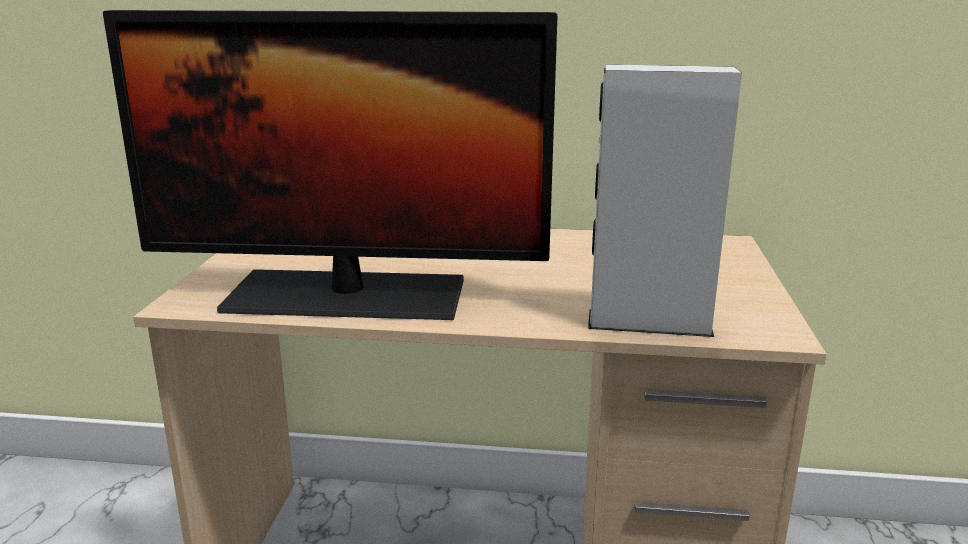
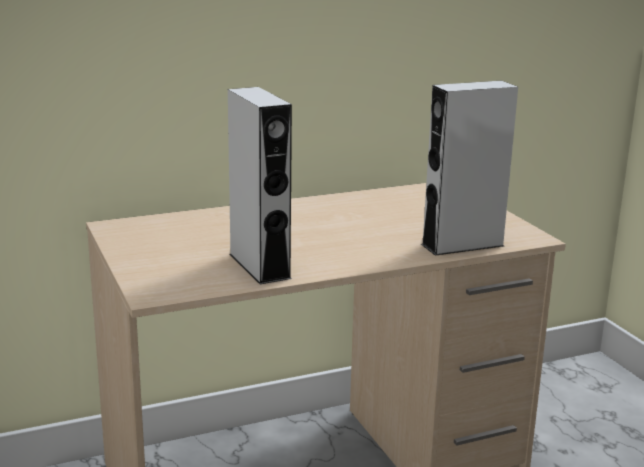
camera: 30 degrees left, 0 degrees up
monitor [103,10,557,320] -> grey speaker [228,87,292,284]

